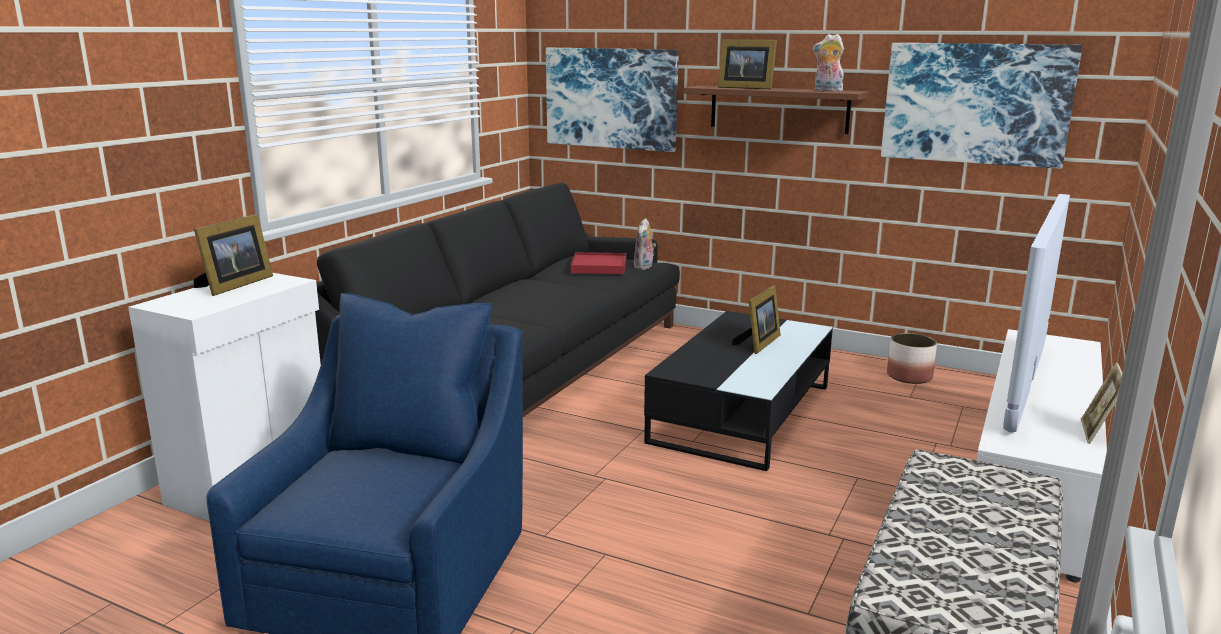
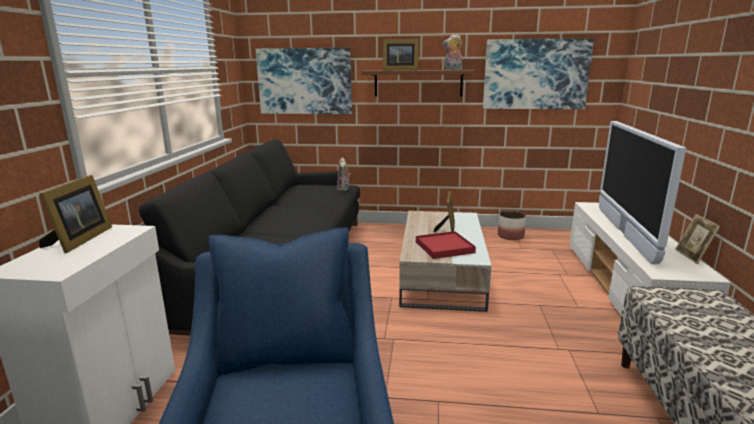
camera: 20 degrees left, 0 degrees up
red tray [571,252,626,274] -> red tray moved to [416,231,476,259]
black coffee table [644,311,833,471] -> beige coffee table [399,211,491,312]

